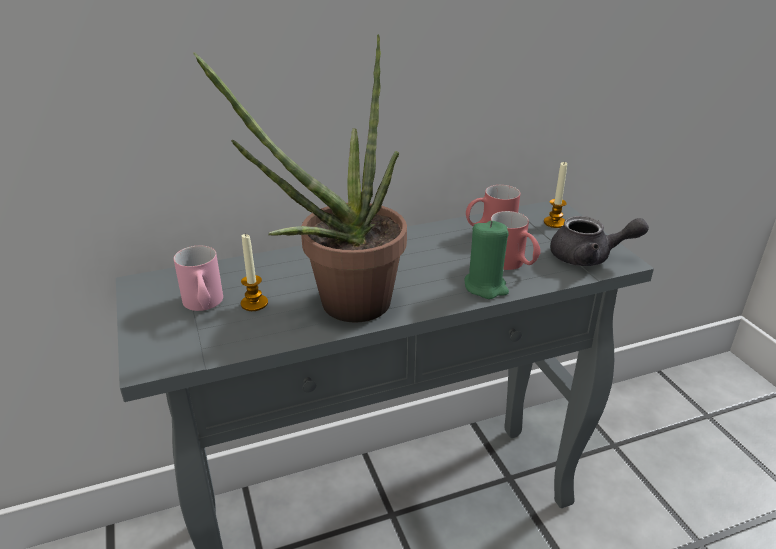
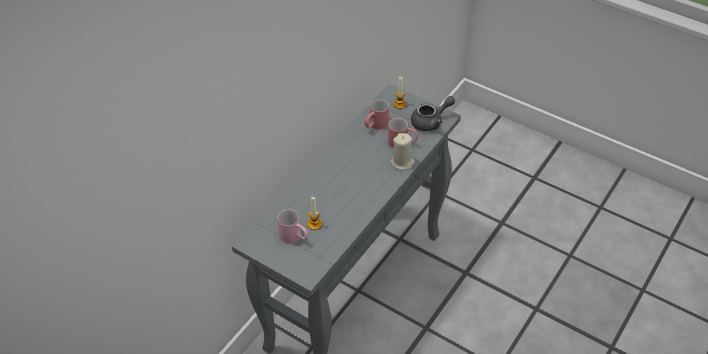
camera: 35 degrees left, 15 degrees up
potted plant [193,34,407,323] -> none
green candle [465,221,509,299] -> beige candle [390,133,415,170]

